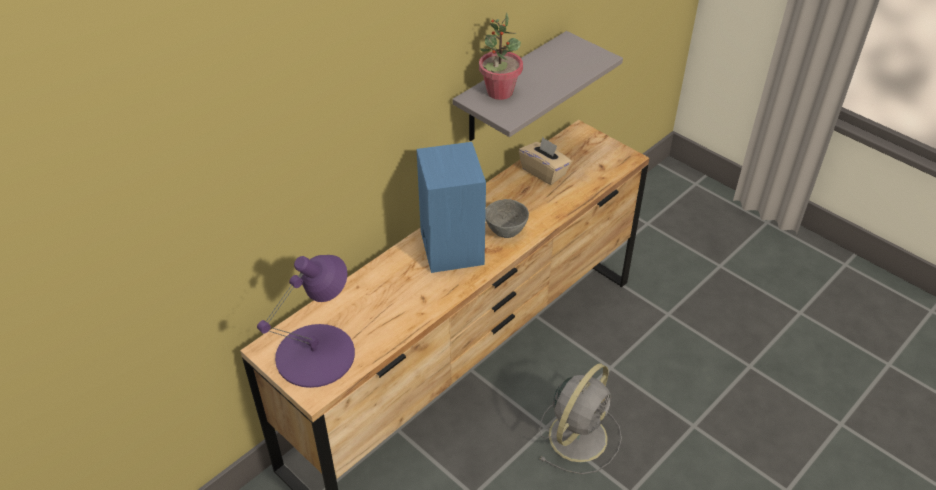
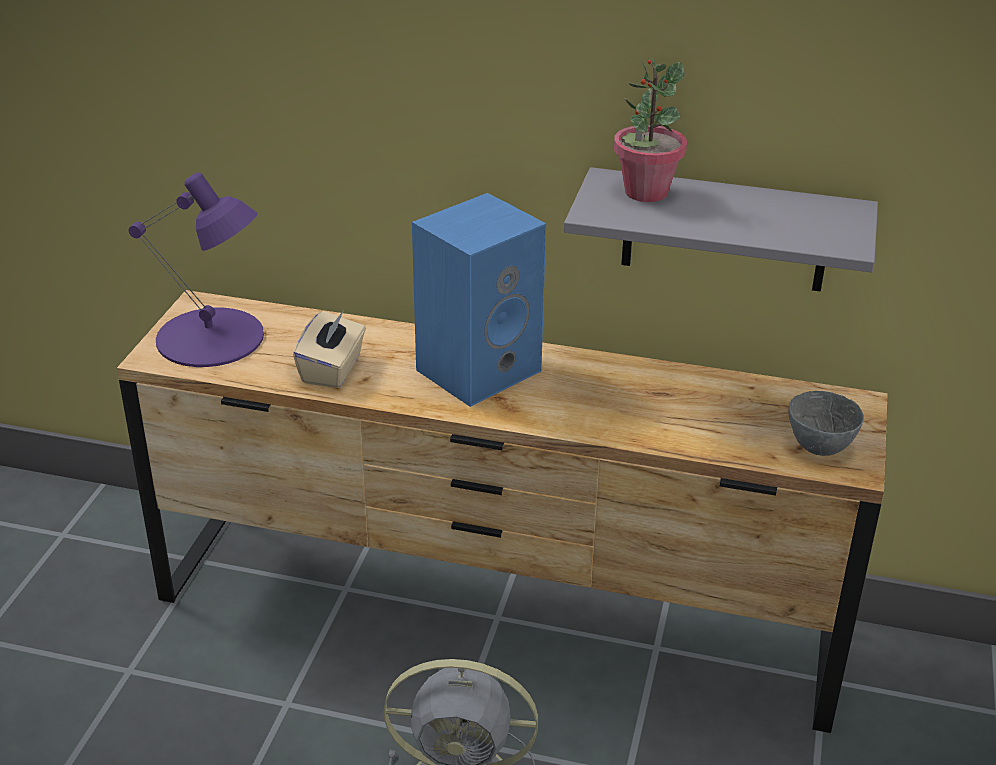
camera: 60 degrees right, 10 degrees down
grey bowl [485,199,529,238] -> grey bowl moved to [788,391,864,456]
beige tissue box [519,137,572,185] -> beige tissue box moved to [293,310,366,388]

